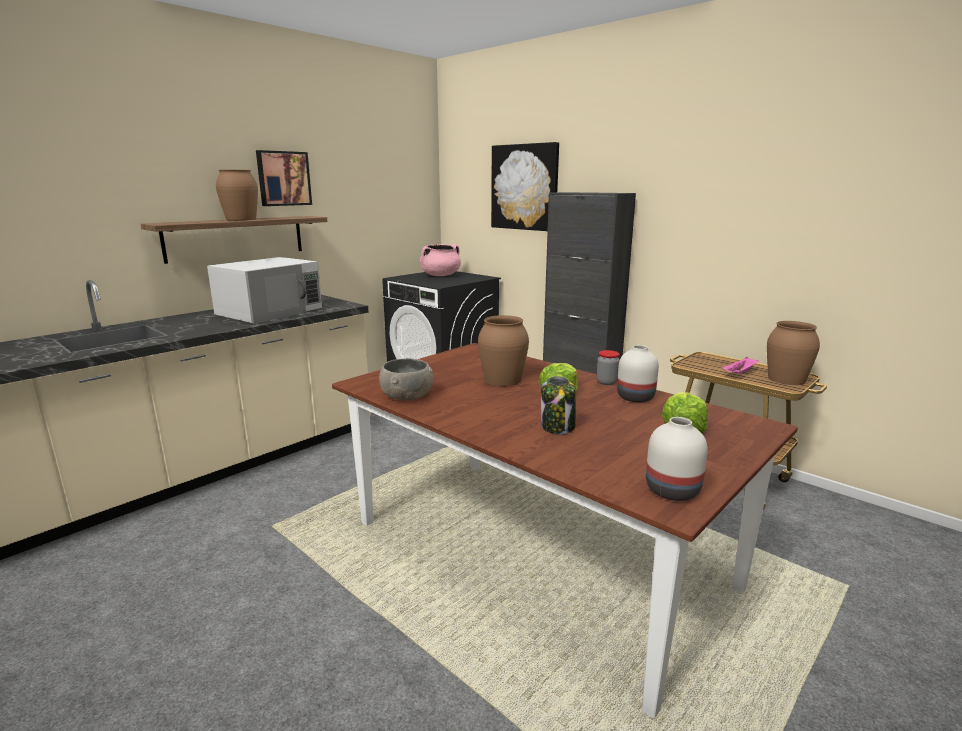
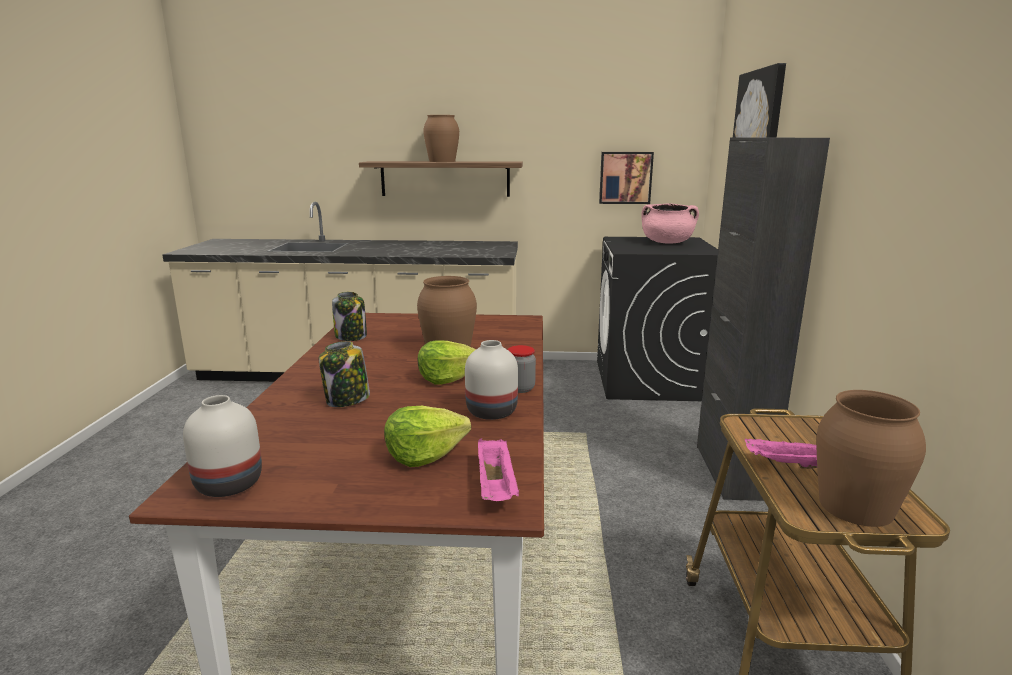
camera: 50 degrees right, 0 degrees up
white microwave [207,257,322,324] -> none
picture [256,150,312,206] -> picture moved to [599,152,654,204]
grey bowl [379,359,433,400] -> jar [332,292,367,341]
none -> pink tray [478,438,519,501]

